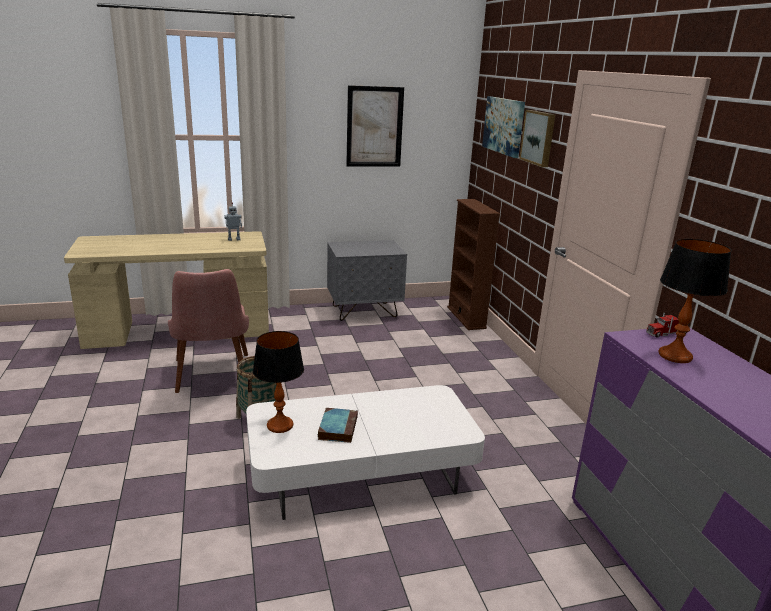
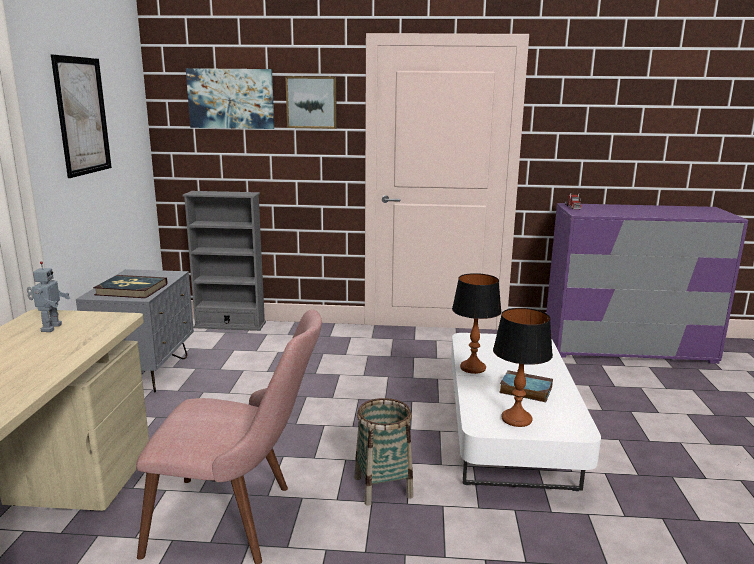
camera: 70 degrees left, 5 degrees down
brown bookcase [447,199,500,330] -> grey bookcase [182,191,266,331]
table lamp [659,239,732,363] -> table lamp moved to [452,273,502,374]
none -> book [93,275,167,298]

